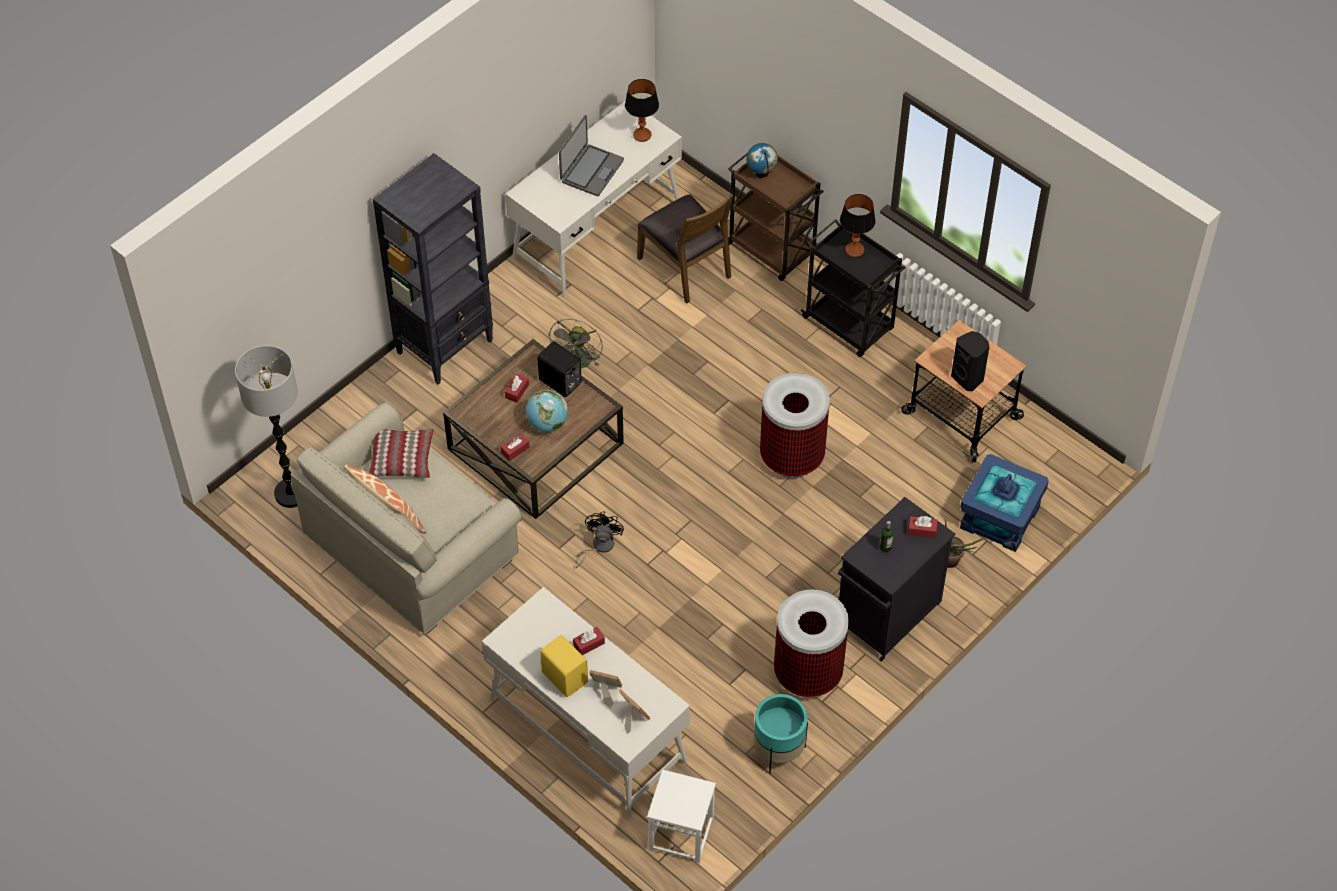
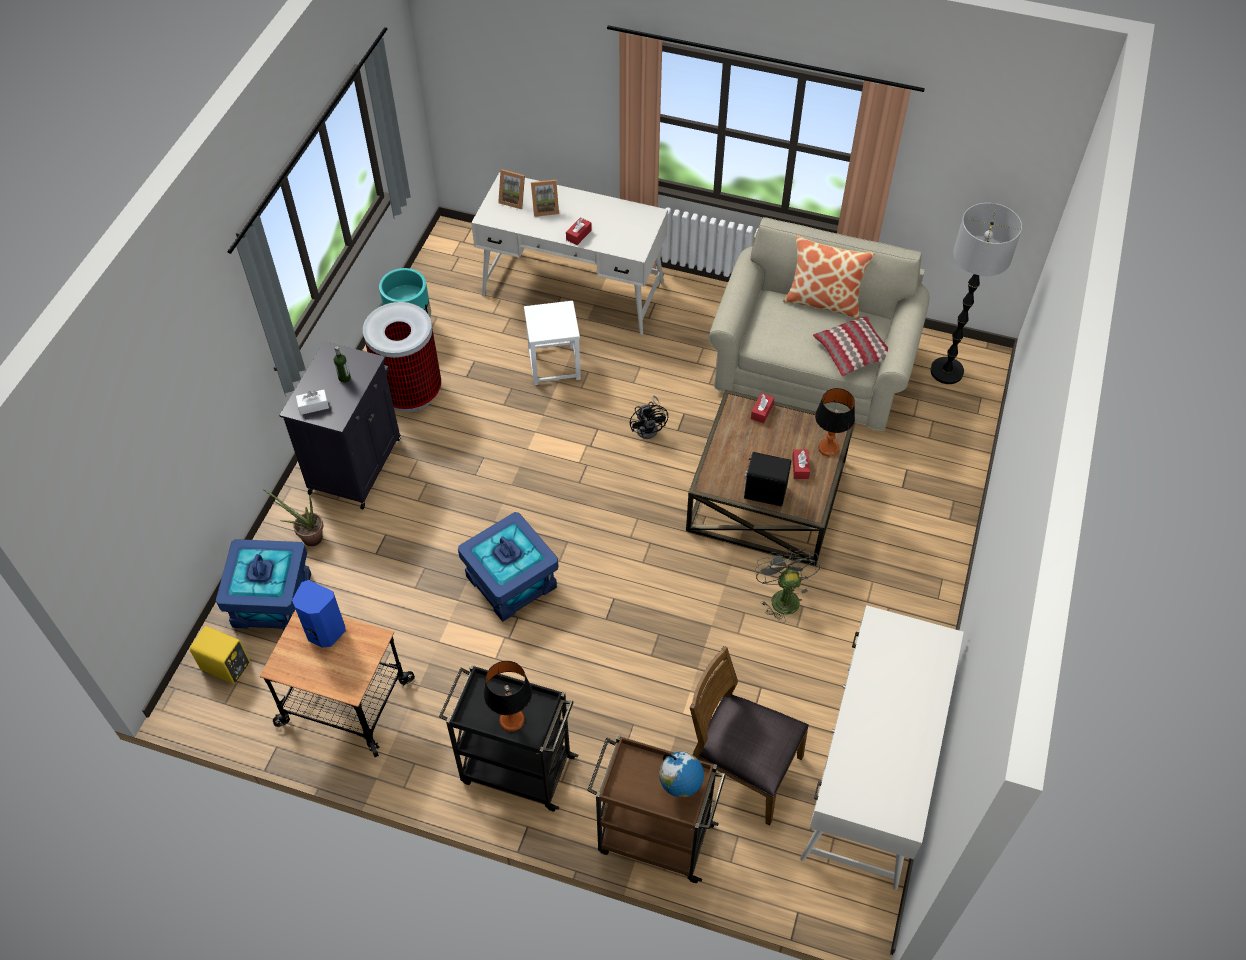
camera: 155 degrees right, 0 degrees up
black bookcase [373,153,493,385] -> none
globe [526,389,568,432] -> none
yellow speaker [540,635,588,697] -> yellow speaker moved to [190,626,250,684]
laptop [559,115,624,196] -> none
table lamp [625,79,659,142] -> table lamp moved to [815,388,855,456]
white stool [647,769,716,863] -> white stool moved to [524,301,581,385]
trash can [760,373,830,478] -> blue storage box [458,512,558,622]
red tissue box [908,516,938,538] -> white tissue box [296,390,329,415]
black speaker [951,331,989,391] -> blue speaker [292,580,346,648]

